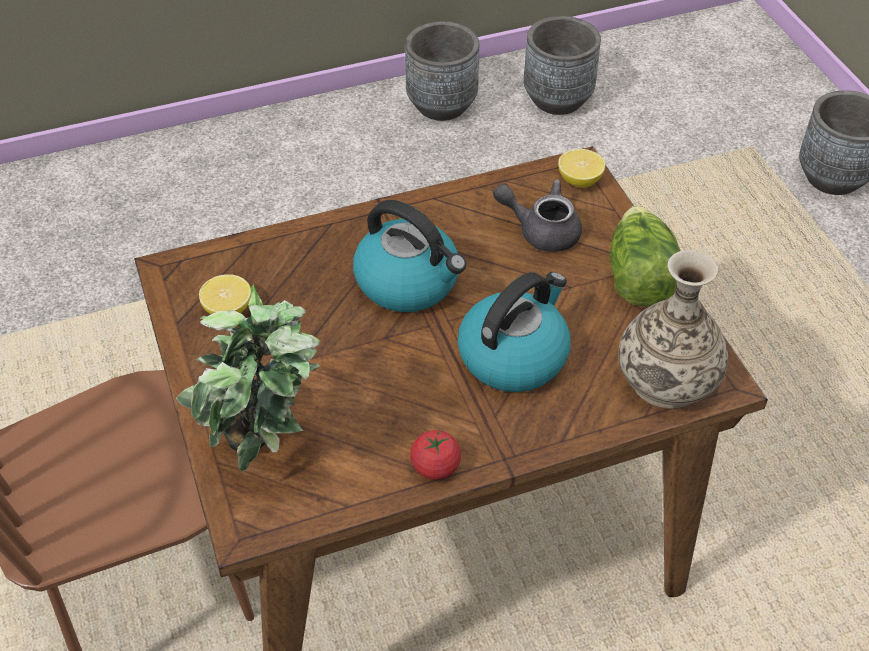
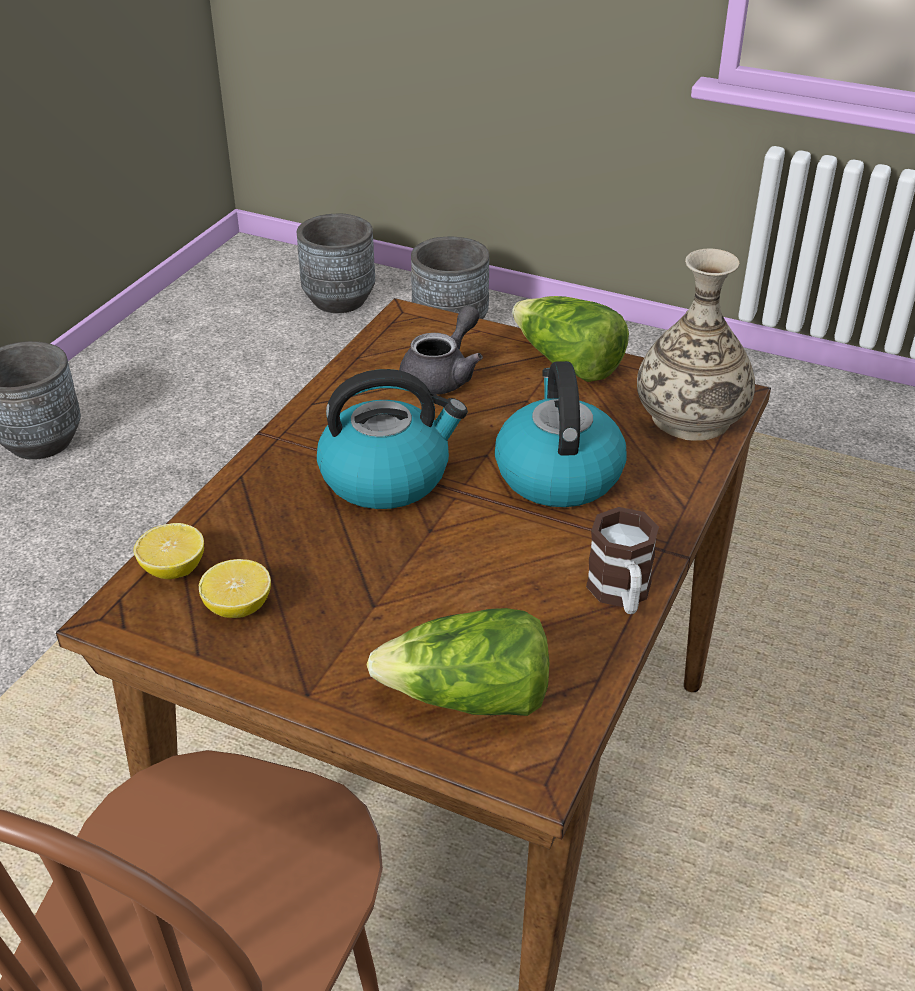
camera: 45 degrees left, 10 degrees down
potted plant [176,284,320,471] -> lettuce [366,608,549,716]
tomato [410,430,461,480] -> mug [586,507,659,614]
grey teapot [493,179,582,252] -> grey teapot turned 150 degrees clockwise [399,305,483,395]
grey planter [524,16,601,115] -> grey planter moved to [297,214,375,313]
lemon [558,149,605,188] -> lemon moved to [133,523,204,579]

